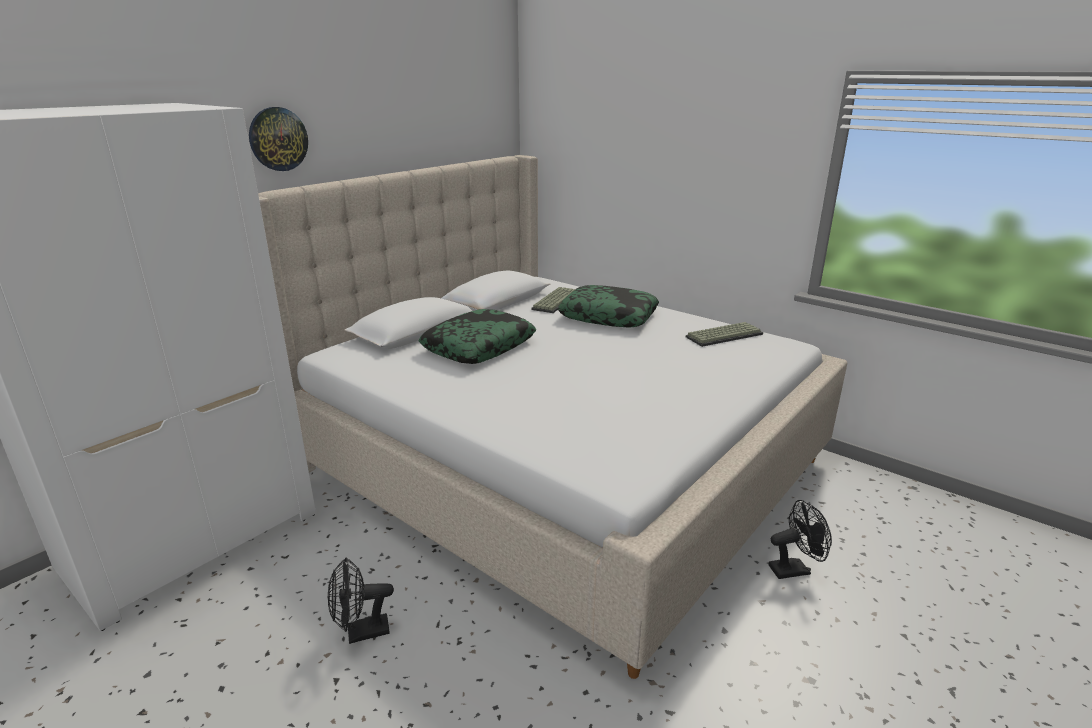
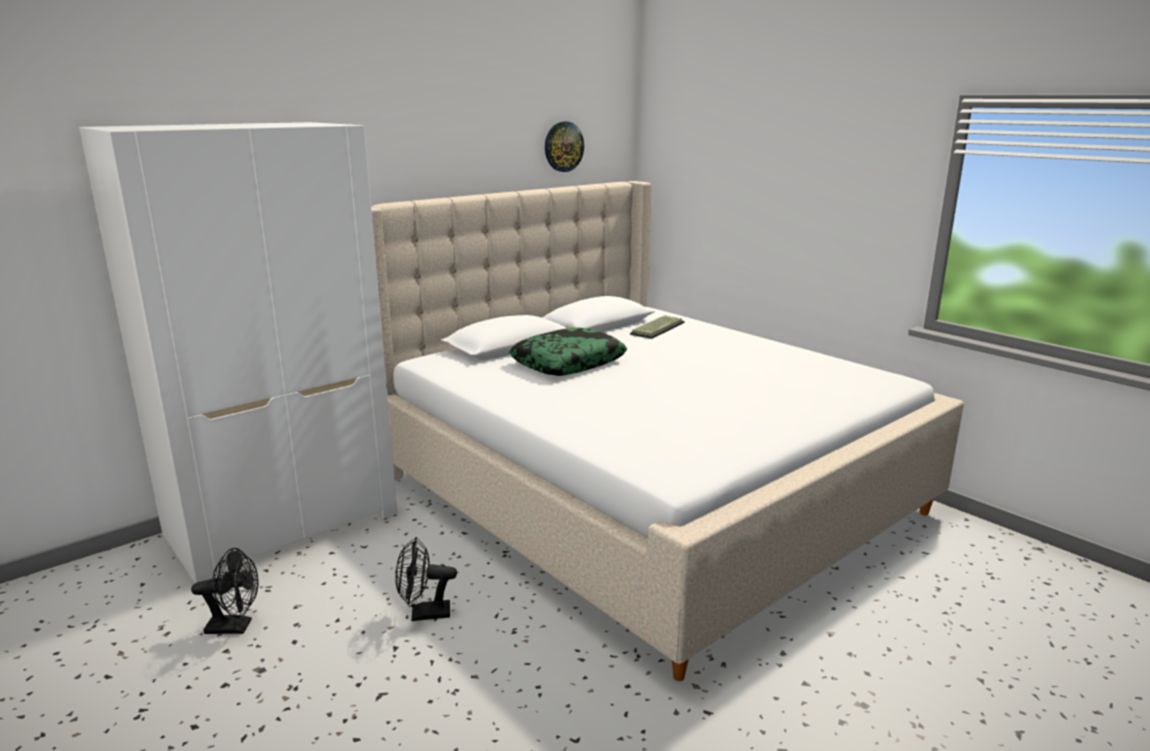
camera: 10 degrees right, 5 degrees down
wall clock [249,107,308,171] -> wall clock moved to [545,122,584,172]
pillow [558,285,659,328] -> none
keyboard [686,322,763,347] -> none
black fan [769,500,832,579] -> black fan moved to [191,548,258,634]

